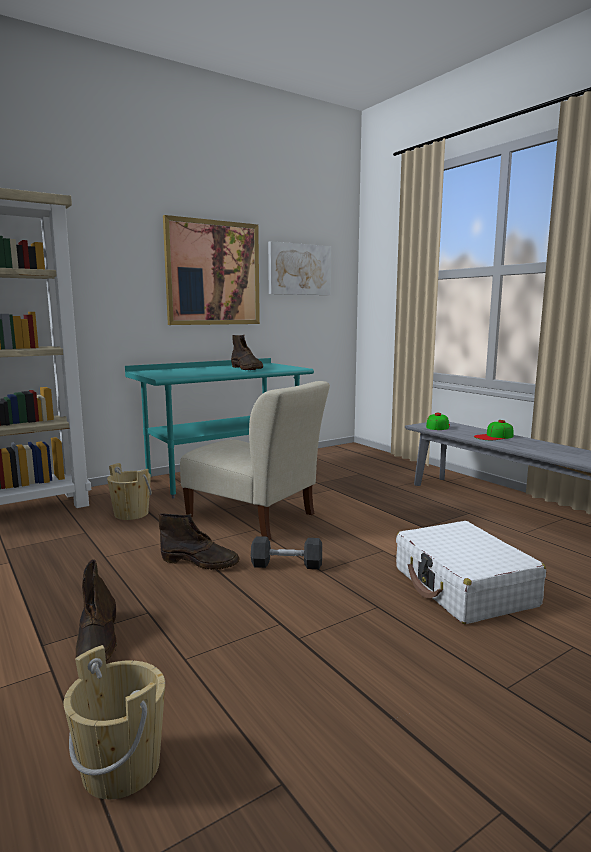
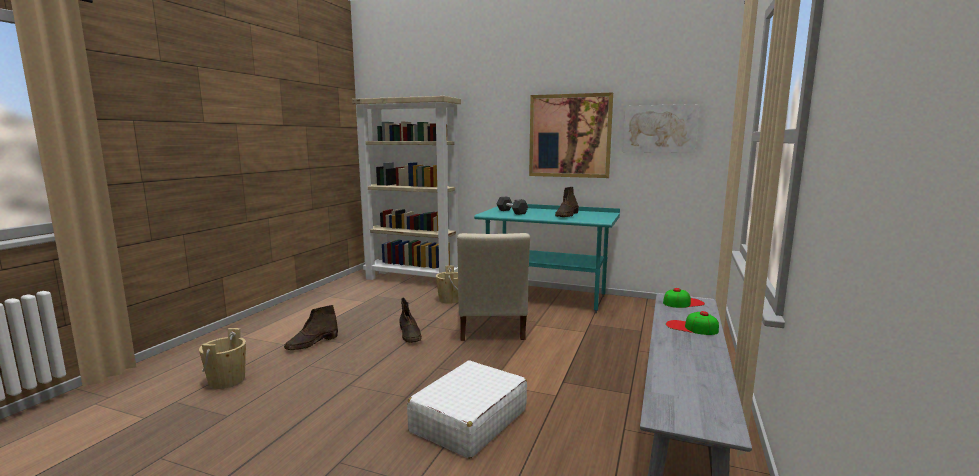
camera: 55 degrees right, 0 degrees up
black dumbbell [251,536,322,569] -> black dumbbell moved to [497,197,528,215]

